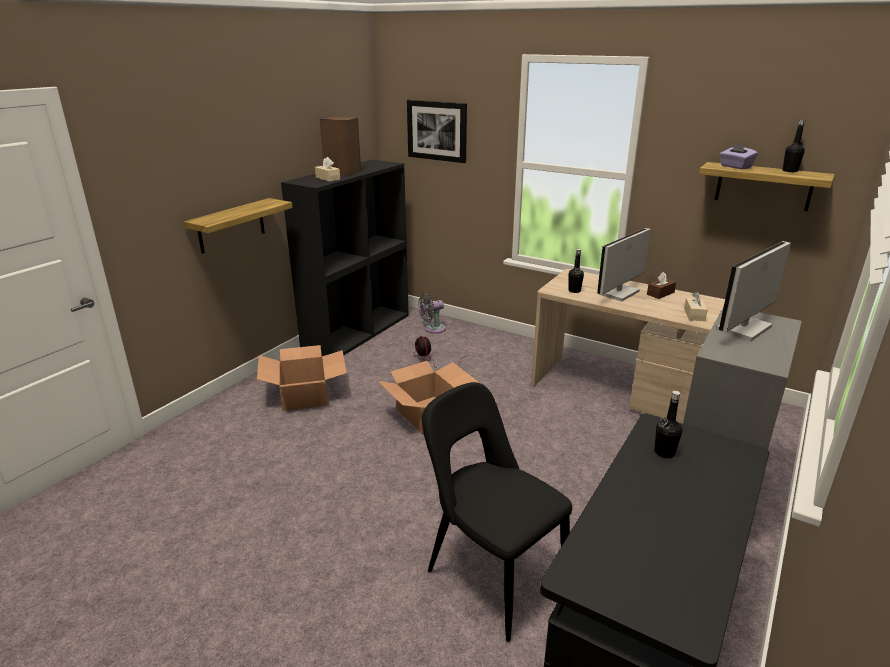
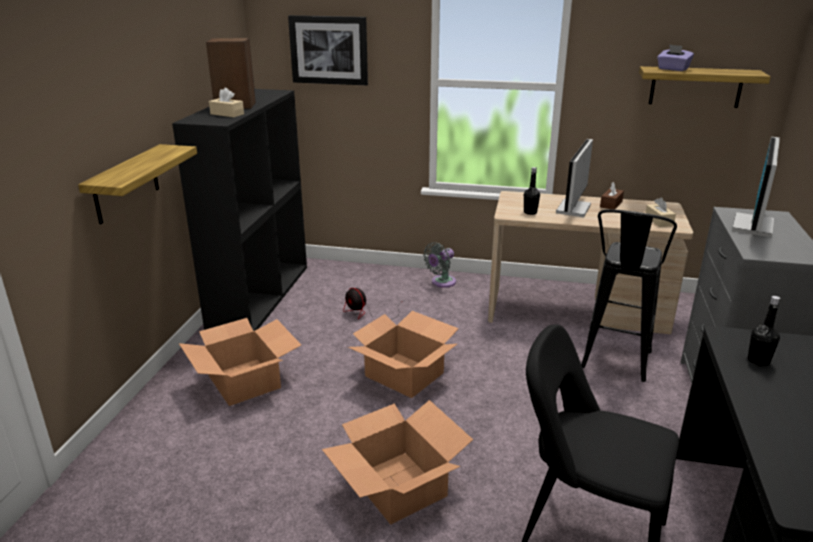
camera: 20 degrees left, 0 degrees up
grey fan [418,293,446,334] -> grey fan moved to [423,242,456,288]
black bottle [783,120,805,172] -> none
none -> cardboard box [322,400,473,525]
none -> black stool [581,209,677,382]

